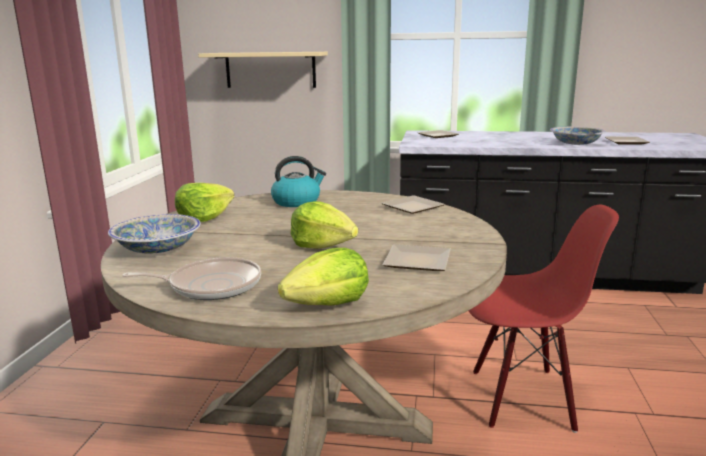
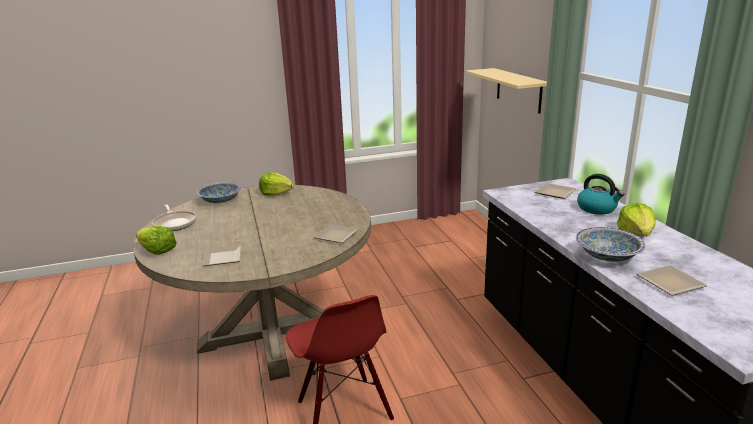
camera: 65 degrees right, 5 degrees up
kettle [271,156,326,207] -> kettle moved to [577,174,624,215]
lettuce [290,201,358,249] -> lettuce moved to [617,203,656,236]

